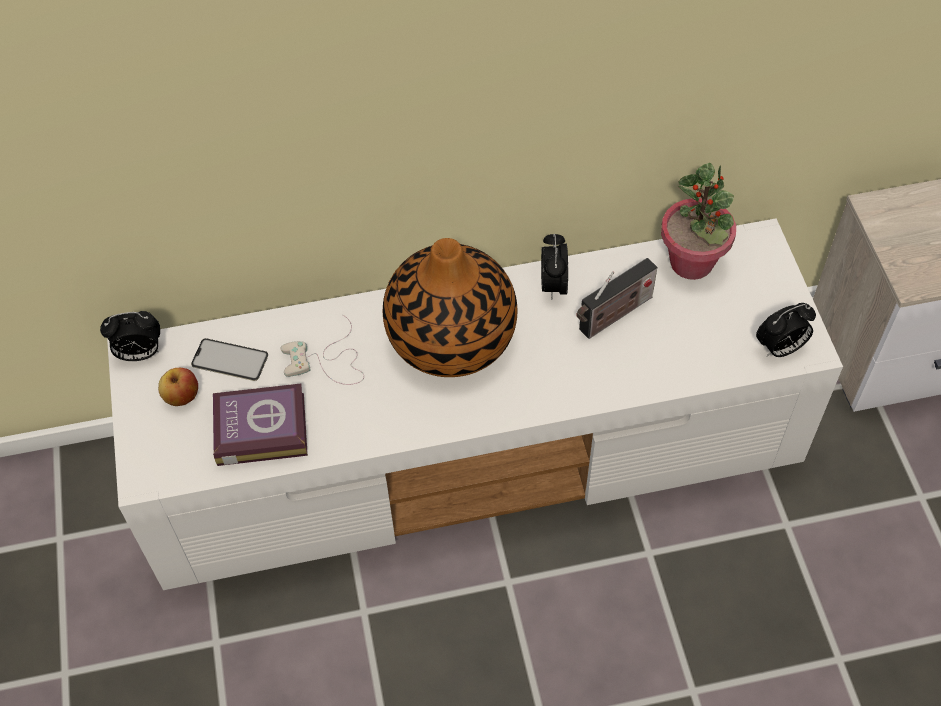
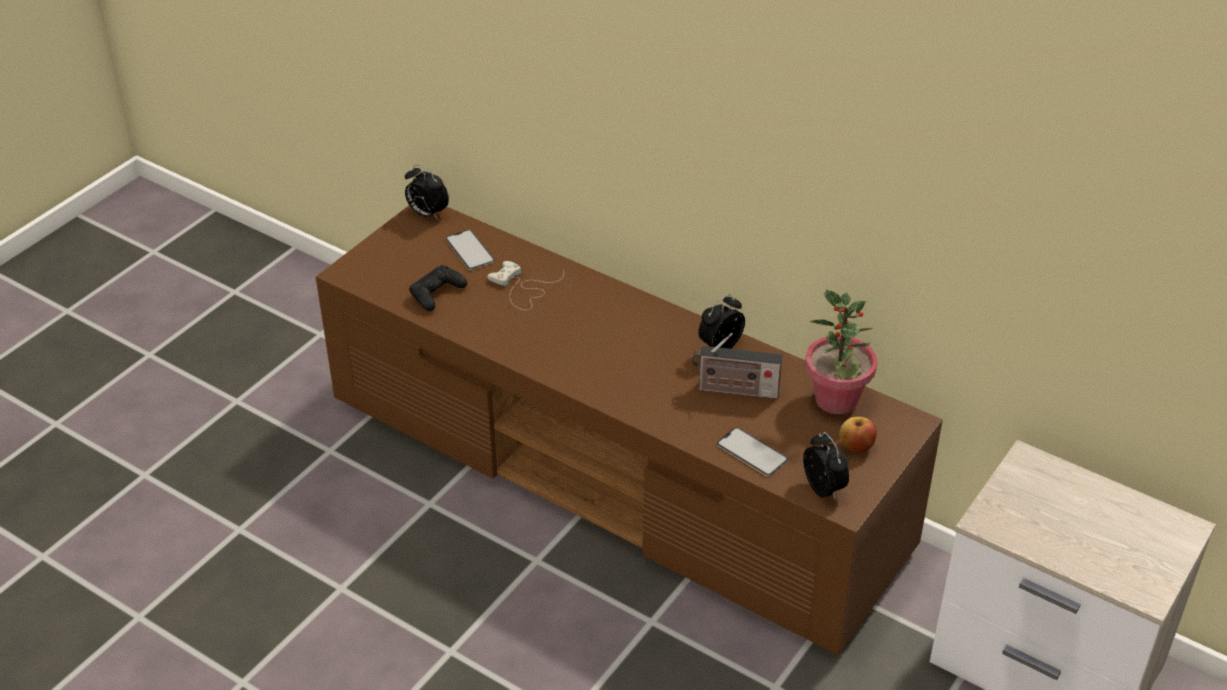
camera: 45 degrees right, 15 degrees down
white tv stand [107,218,843,590] -> brown tv stand [316,205,943,655]
apple [158,368,198,406] -> apple moved to [840,417,877,453]
book [213,384,308,466] -> black game controller [409,265,467,311]
vase [383,238,517,377] -> none
alarm clock [756,303,816,357] -> alarm clock turned 135 degrees counterclockwise [803,432,849,500]
none -> phone [716,427,788,477]

